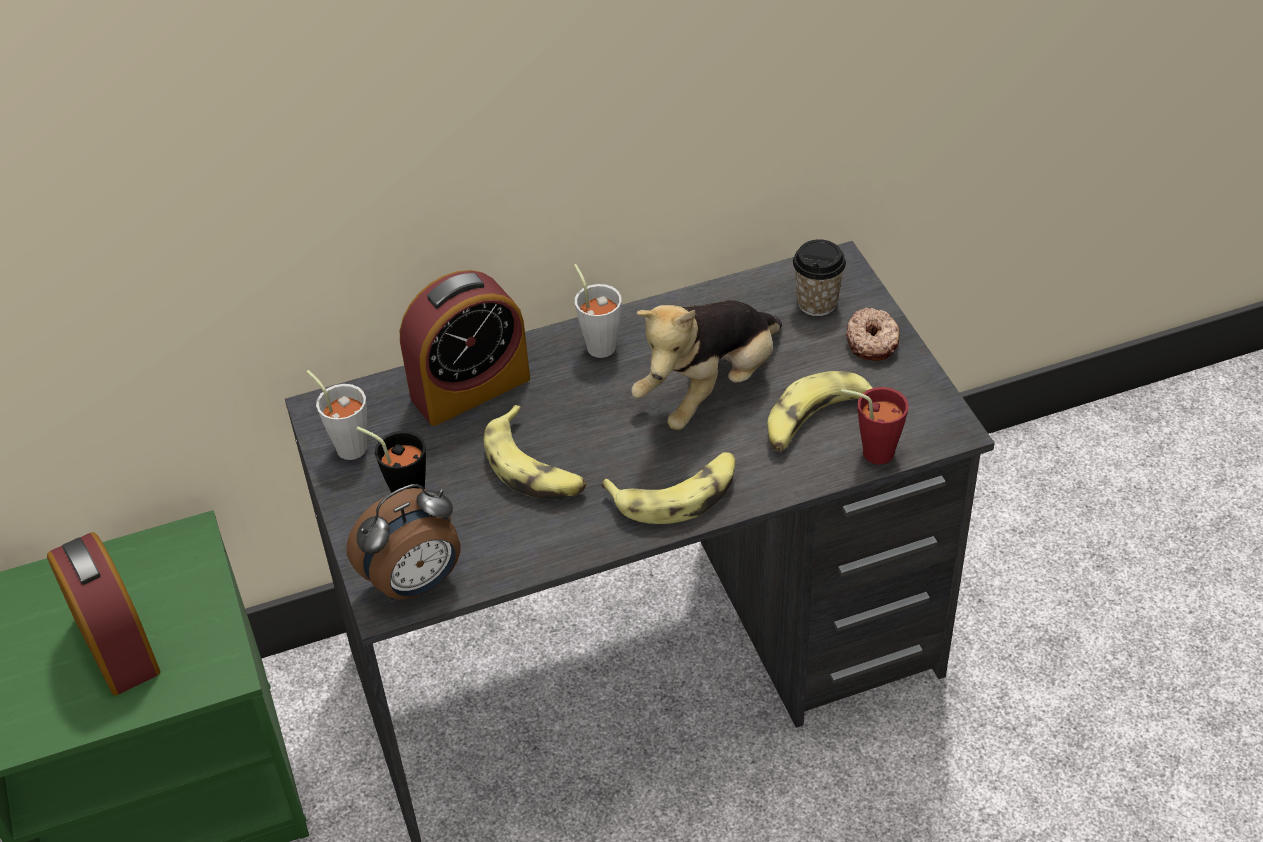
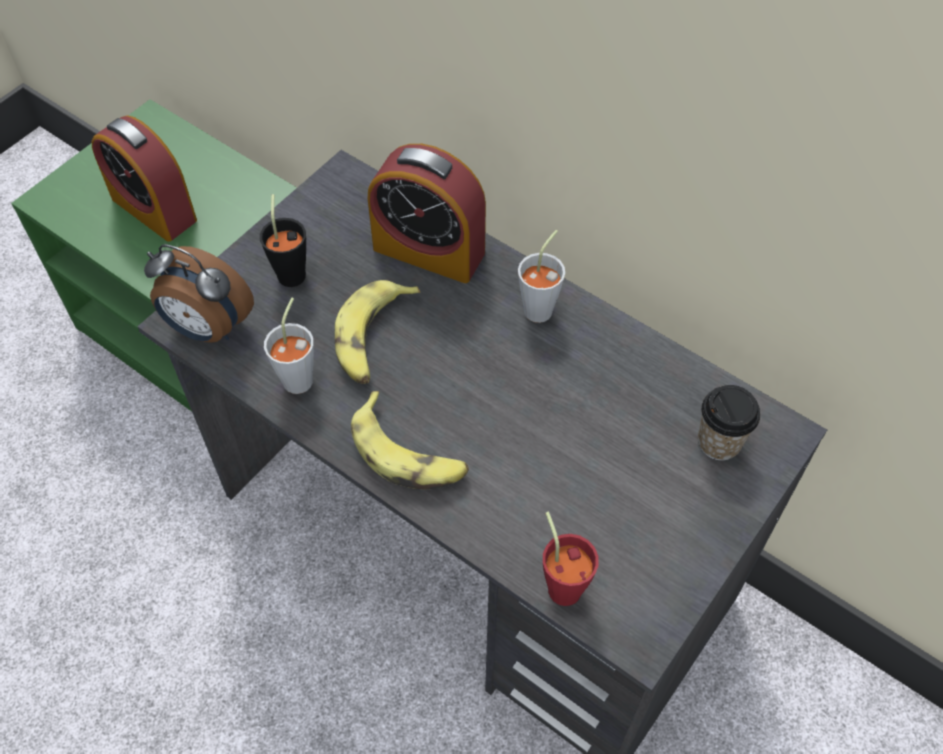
camera: 55 degrees right, 10 degrees up
alarm clock [47,532,161,695] -> alarm clock turned 105 degrees clockwise [92,116,197,242]
grey cup [306,370,367,460] -> grey cup moved to [264,298,314,394]
plush toy [631,300,782,430] -> none
banana [767,371,873,452] -> none
donut [846,308,900,361] -> none

